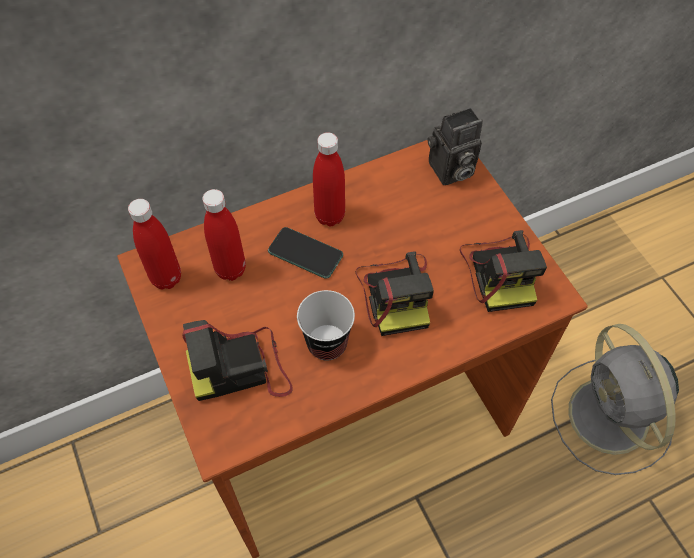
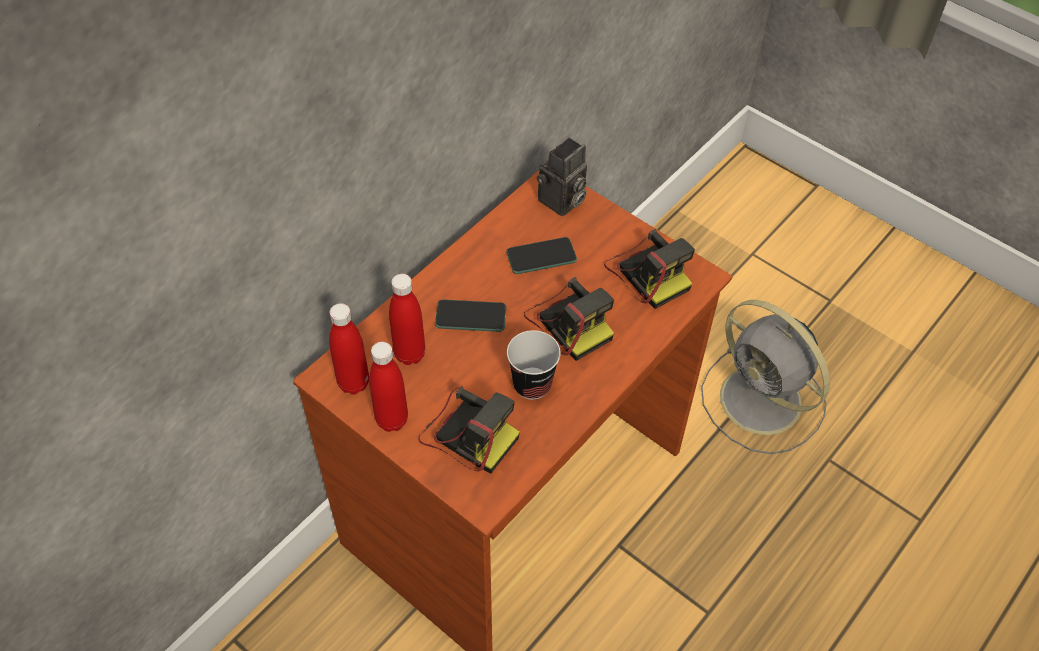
camera: 25 degrees left, 5 degrees down
camera [182,320,293,401] -> camera turned 105 degrees counterclockwise [418,386,520,474]
red bottle [313,132,345,226] -> red bottle moved to [369,342,408,432]
none -> phone [506,237,577,274]

